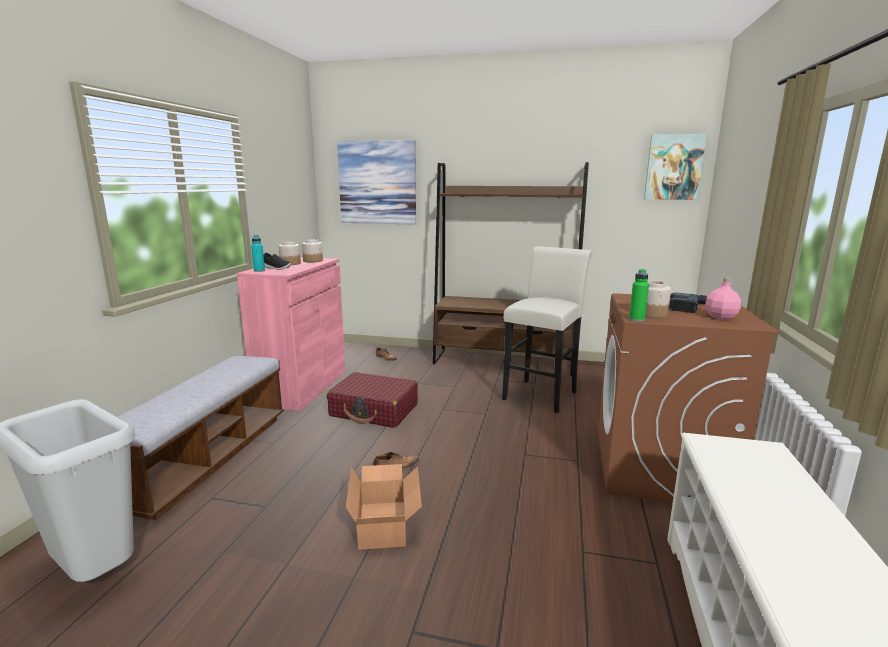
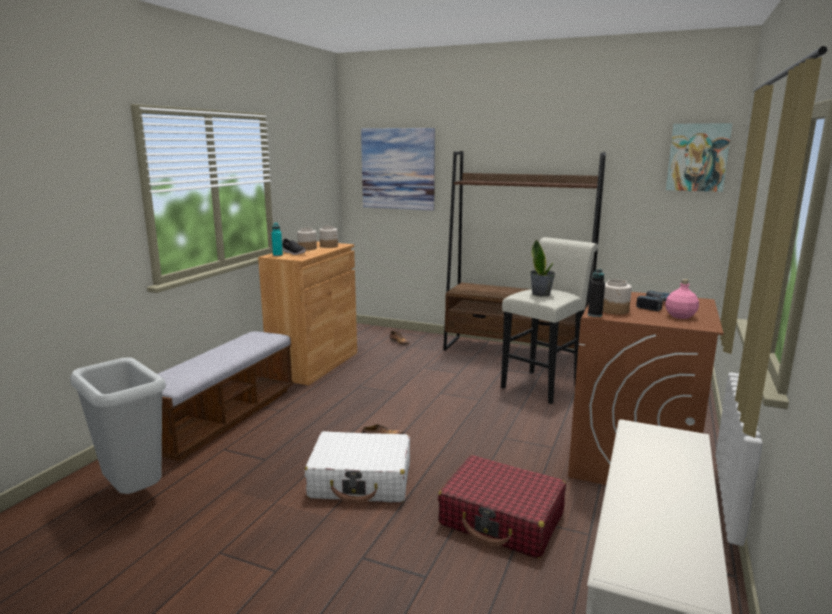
camera: 10 degrees right, 0 degrees up
pink cabinet [237,257,345,411] -> brown cabinet [258,242,357,386]
red suitcase [327,372,418,428] -> red suitcase moved to [438,455,566,559]
cardboard box [346,464,422,550] -> white suitcase [305,431,410,504]
green bottle [629,269,649,322] -> black bottle [588,269,605,317]
none -> potted plant [530,240,555,297]

